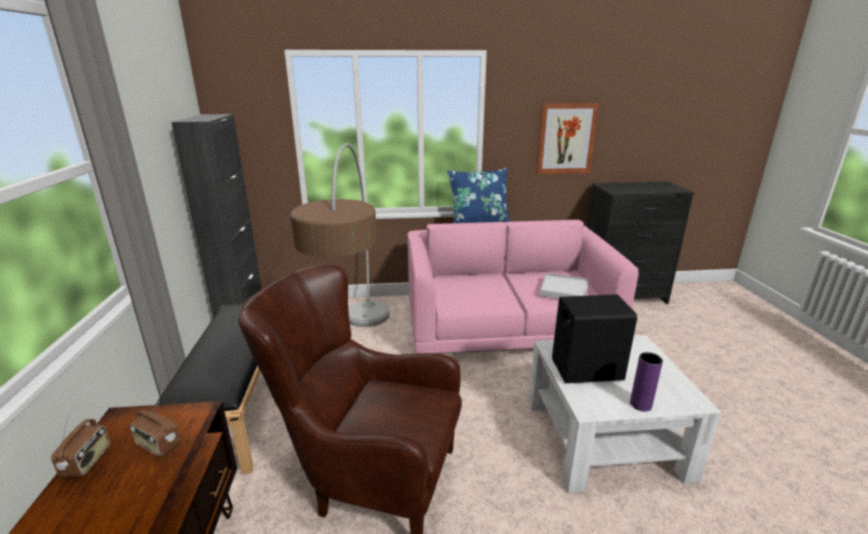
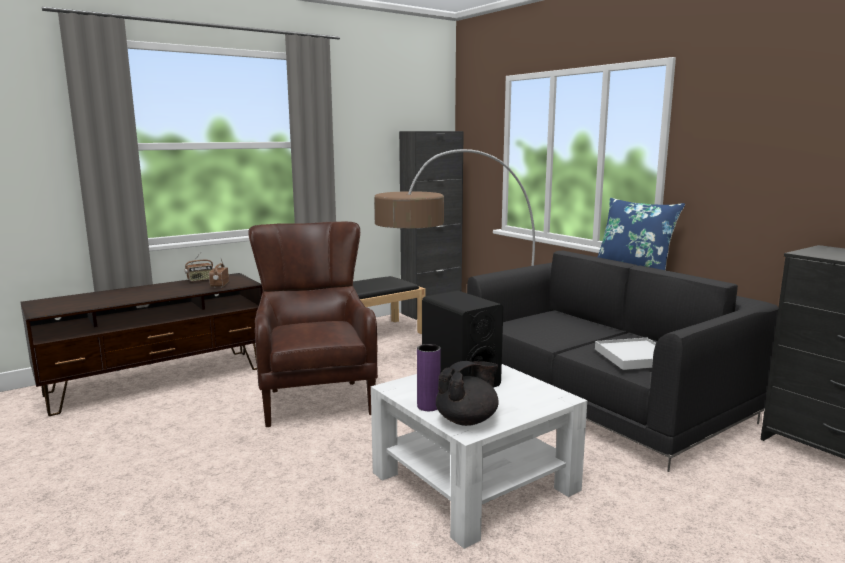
camera: 60 degrees right, 10 degrees down
pink sofa [408,220,639,354] -> black sofa [467,251,778,472]
picture [536,103,599,174] -> none
none -> black teapot [436,361,499,426]

